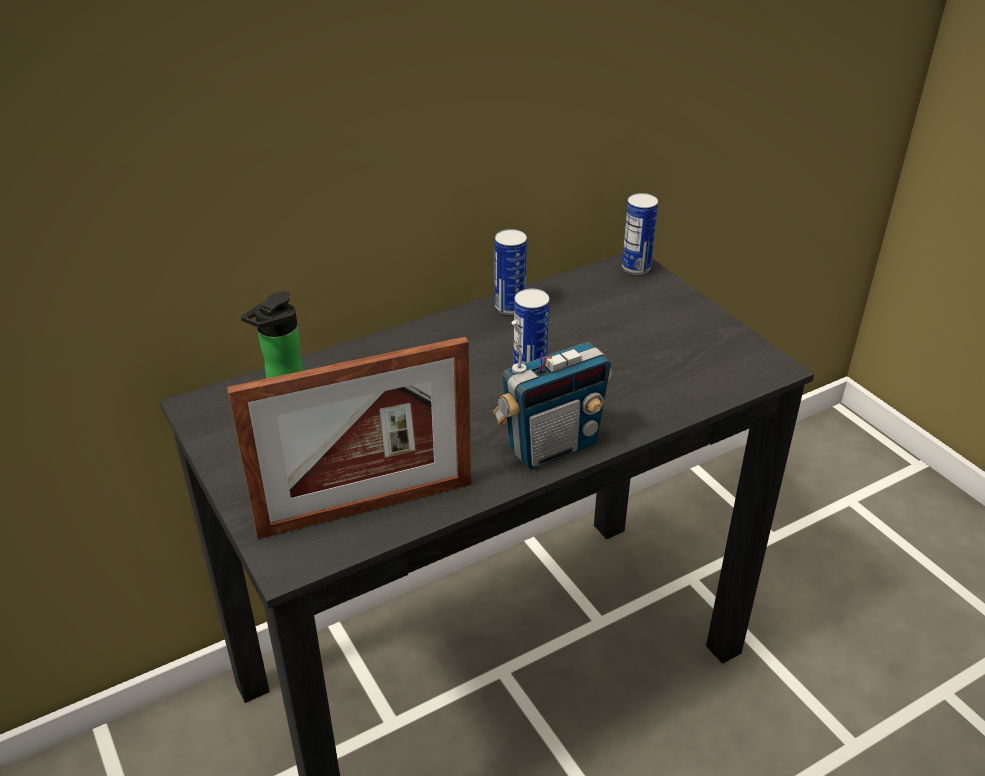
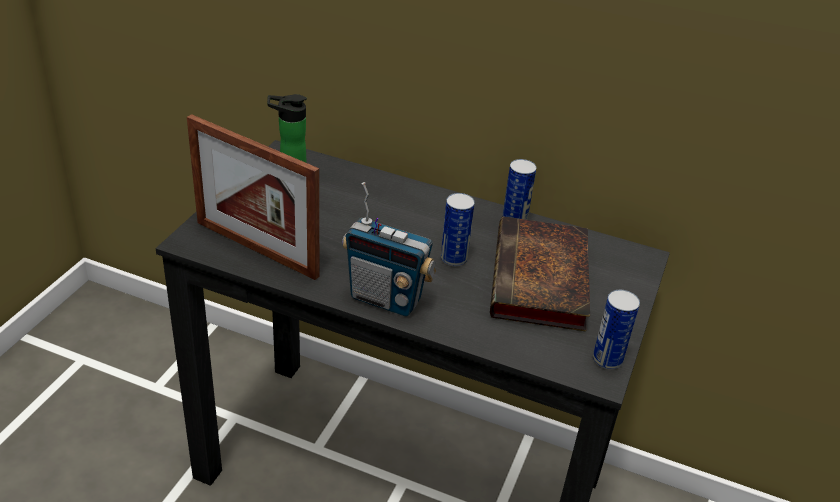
camera: 50 degrees right, 0 degrees up
can [622,193,658,275] -> can moved to [593,290,640,369]
none -> book [490,216,590,332]

